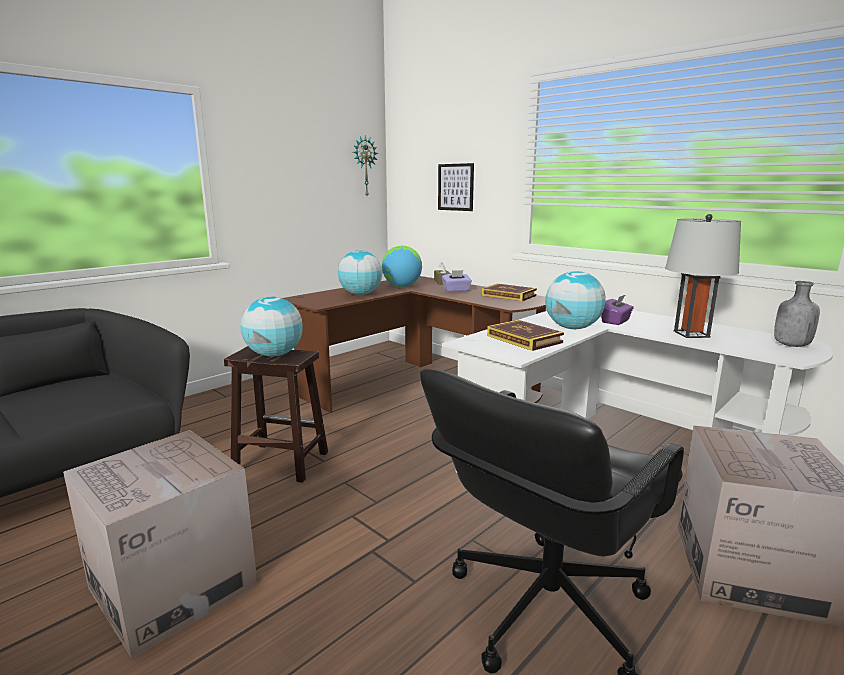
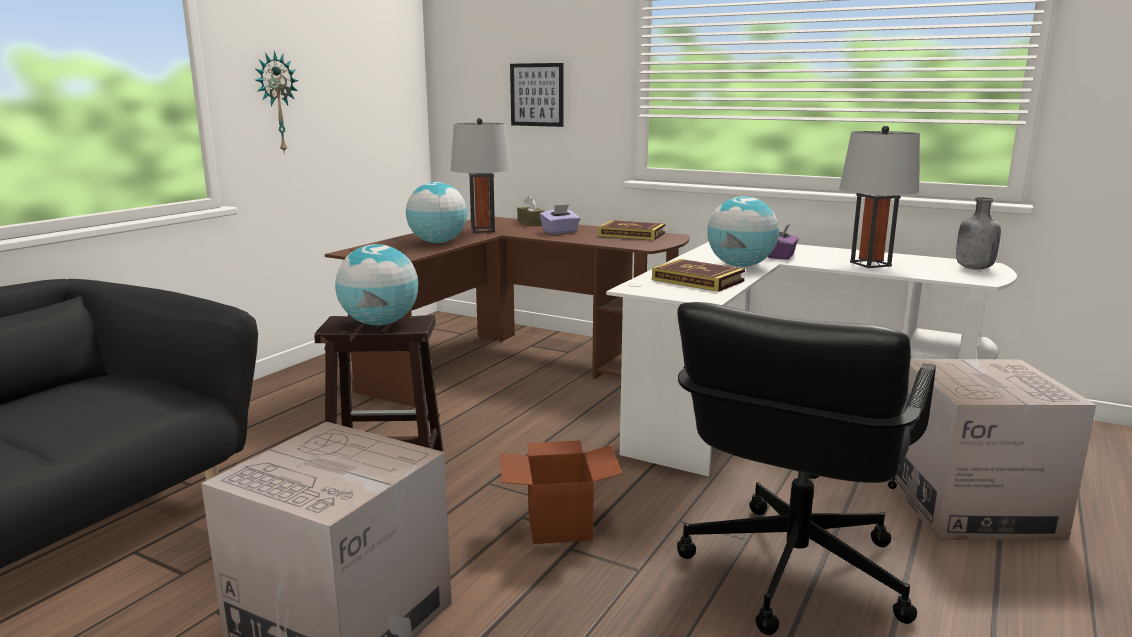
camera: 15 degrees left, 0 degrees up
wall clock [353,135,378,196] -> wall clock moved to [255,51,299,154]
globe [382,246,422,287] -> grey table lamp [451,118,511,233]
none -> cardboard box [500,441,623,544]

